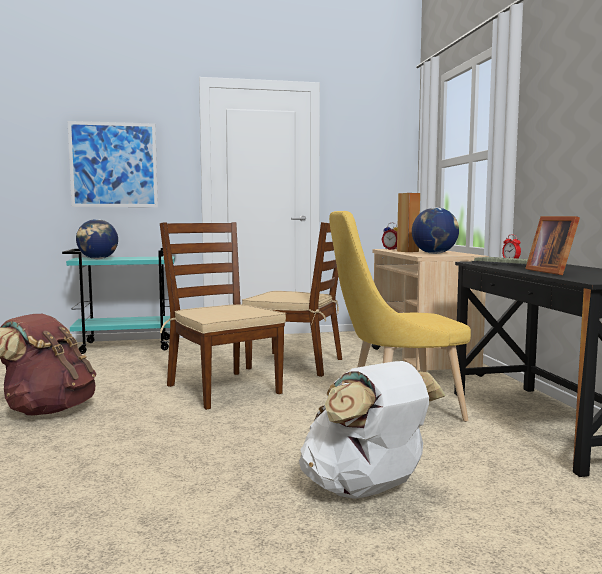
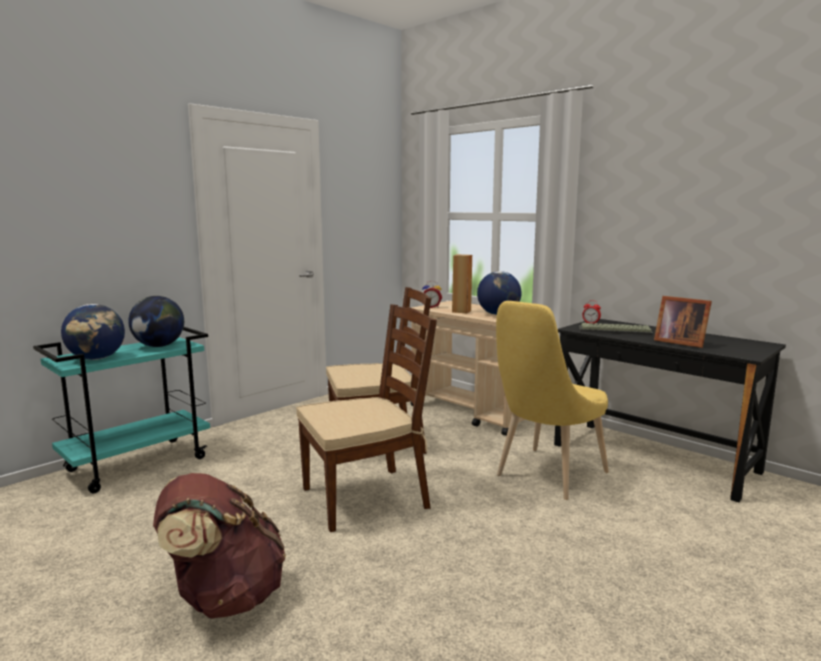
camera: 35 degrees left, 5 degrees up
picture [68,121,158,207] -> none
brown chair [160,222,286,410] -> brown chair turned 135 degrees clockwise [296,304,437,532]
white backpack [299,361,446,499] -> none
none -> globe [128,296,184,347]

